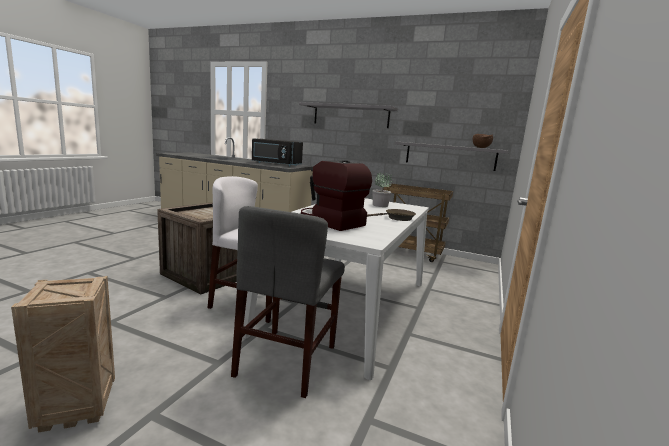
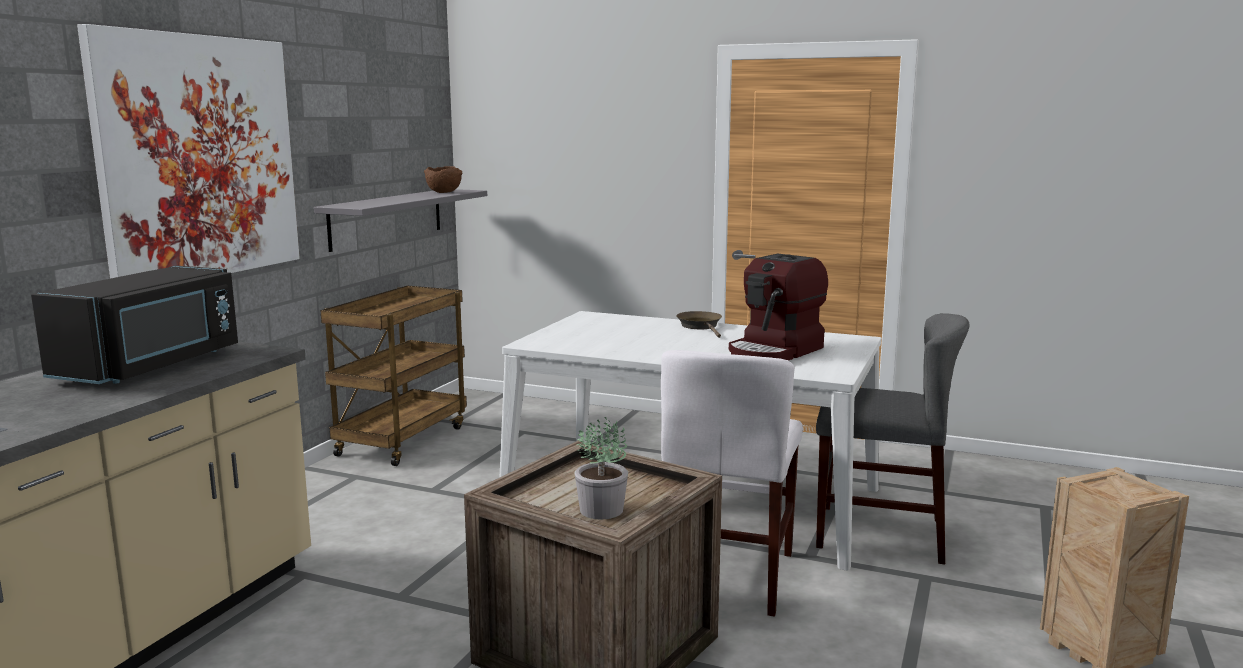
camera: 90 degrees left, 0 degrees up
grey shelf [299,102,398,128] -> picture [77,24,300,279]
potted plant [372,171,392,207] -> potted plant moved to [575,417,628,519]

